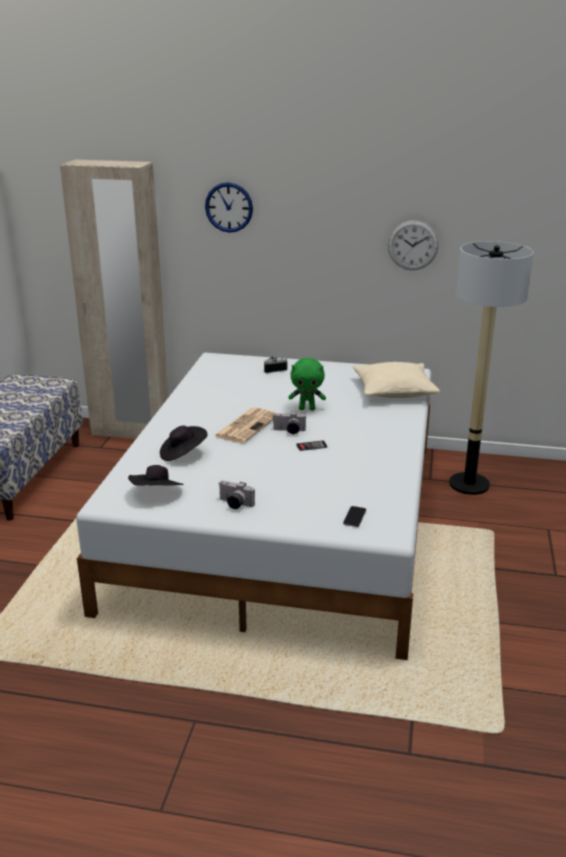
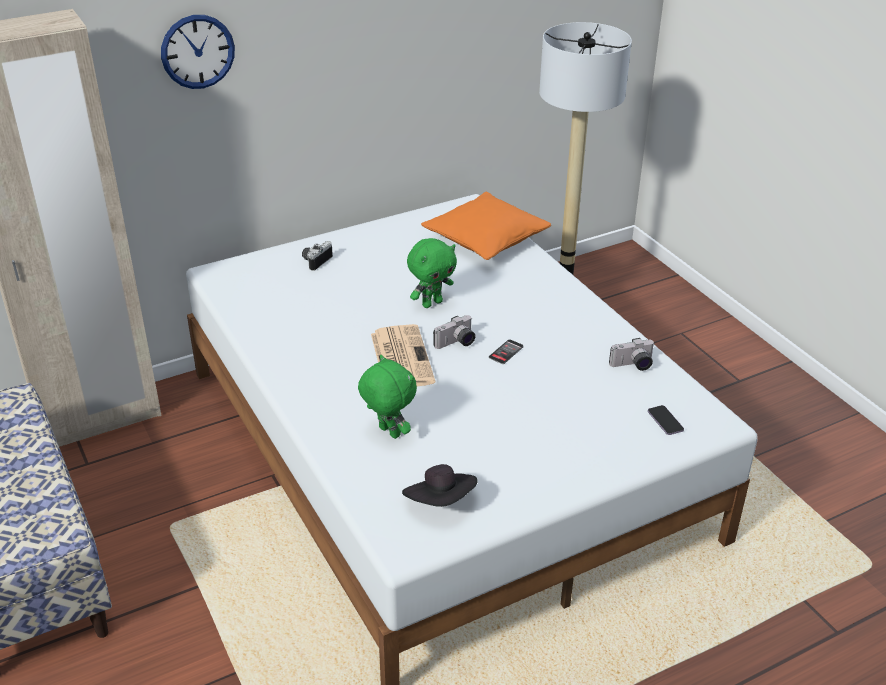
camera: 40 degrees left, 10 degrees up
black hat [160,426,208,461] -> green plush toy [358,355,417,439]
camera [219,480,255,509] -> camera moved to [609,338,655,371]
beige pillow [353,362,440,398] -> orange pillow [421,192,551,260]
wall clock [388,220,439,270] -> none

